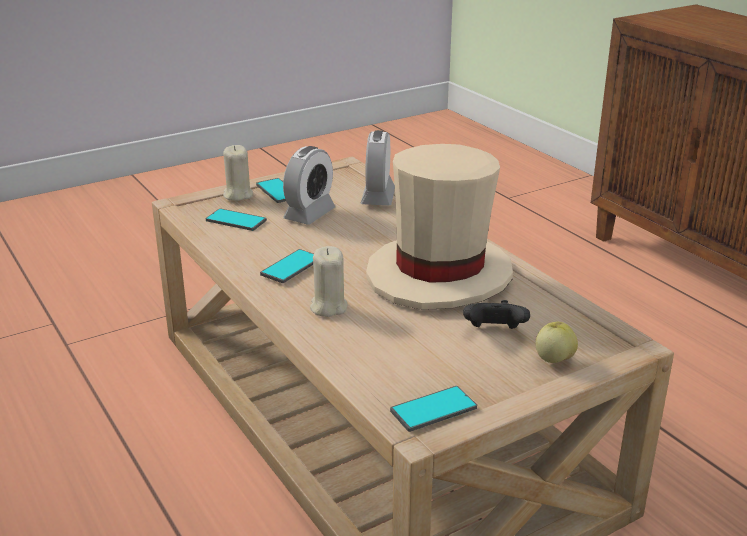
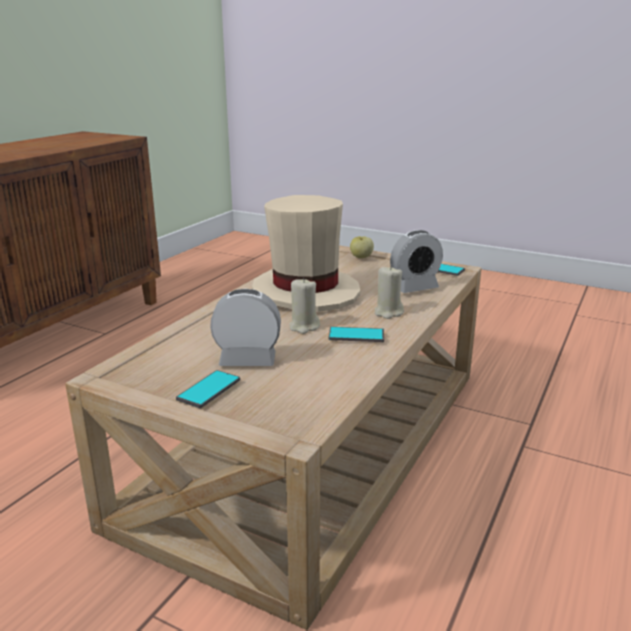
camera: 120 degrees left, 5 degrees down
phone [206,209,267,231] -> none
beige candle [223,145,253,201] -> beige candle moved to [289,278,320,334]
alarm clock [360,130,395,205] -> alarm clock moved to [390,230,443,293]
black game controller [463,300,530,329] -> none

